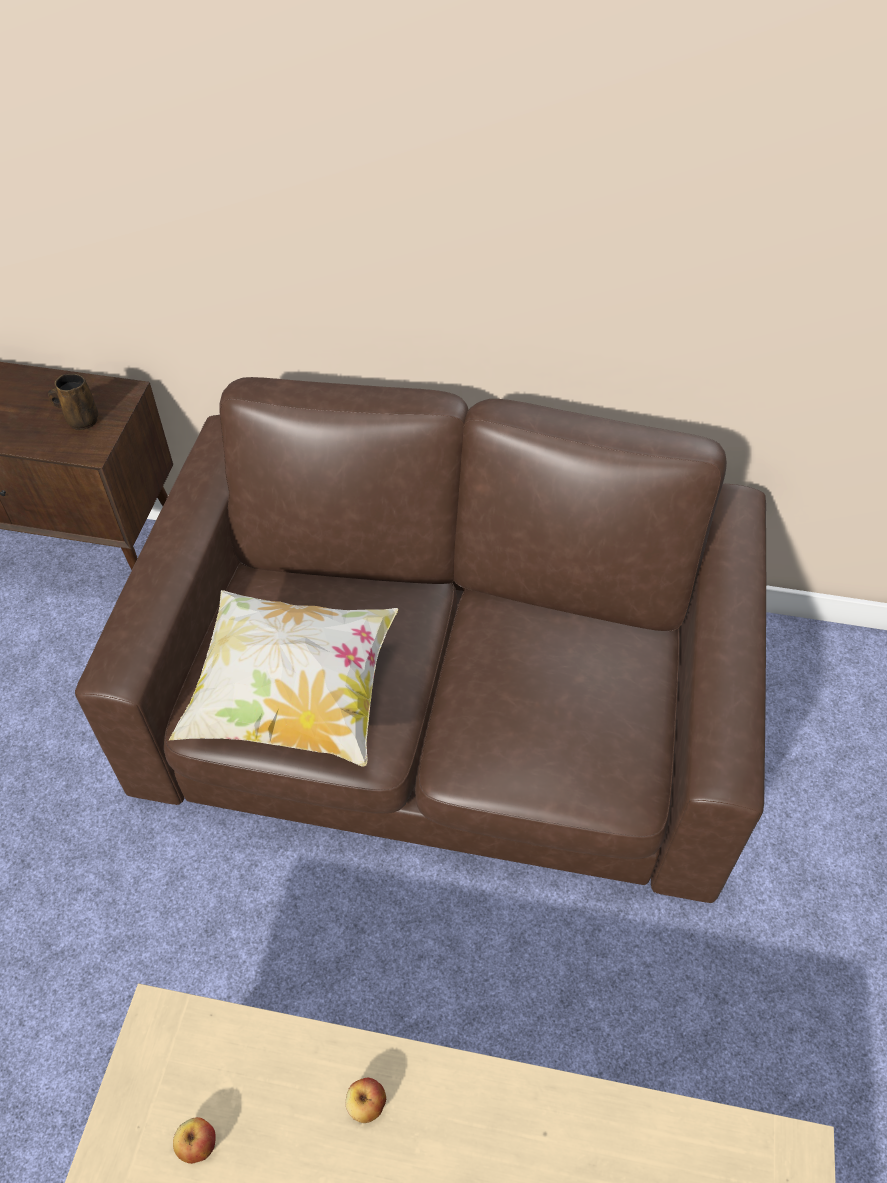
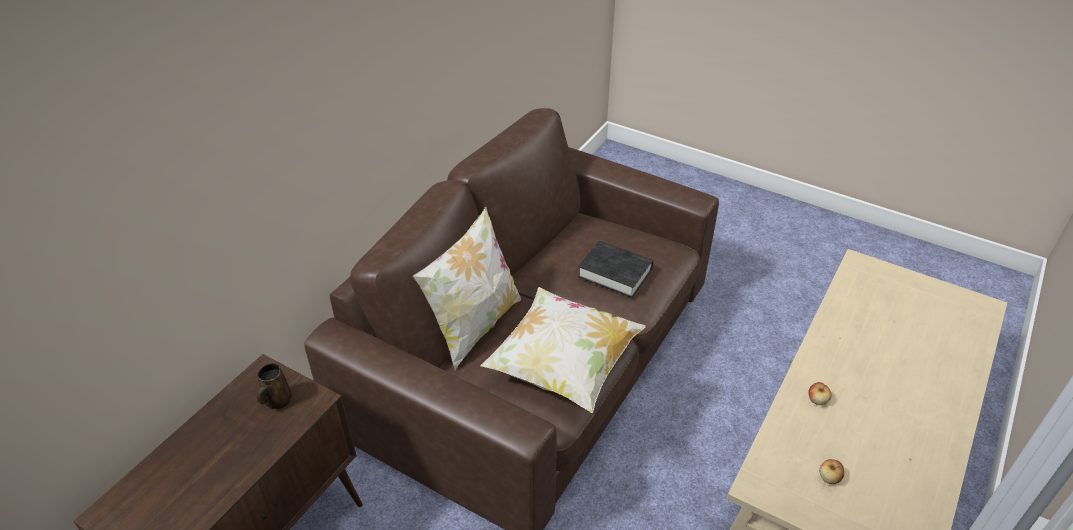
camera: 70 degrees left, 10 degrees down
none -> pillow [413,207,521,370]
none -> black book [578,241,653,298]

